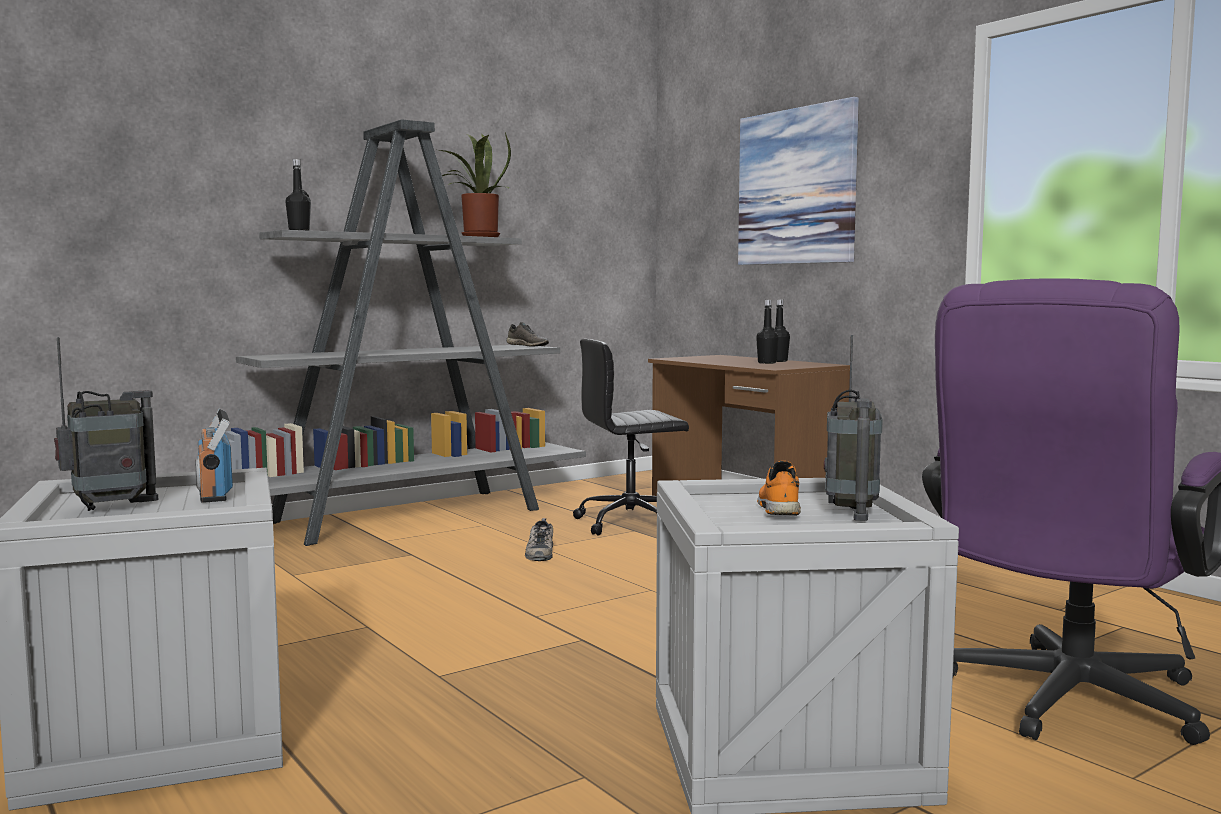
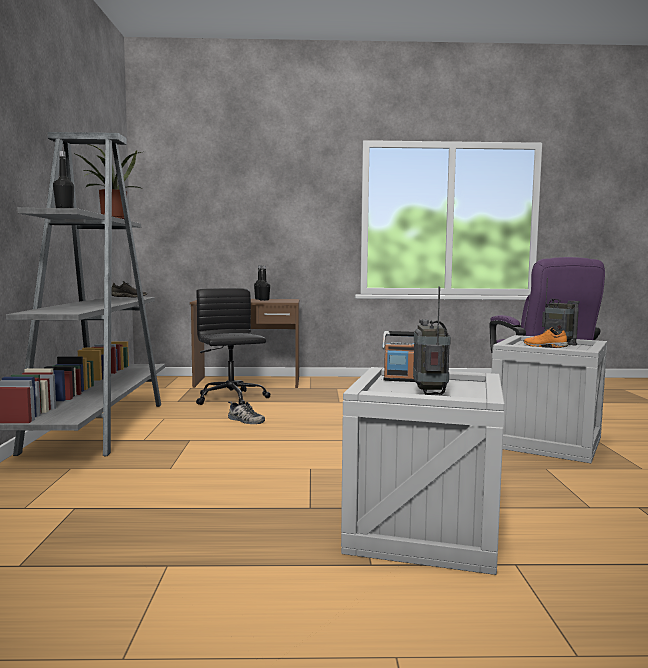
camera: 55 degrees left, 0 degrees up
black office chair [573,339,689,536] -> black office chair turned 135 degrees clockwise [196,288,271,405]
picture [738,97,859,265] -> none

